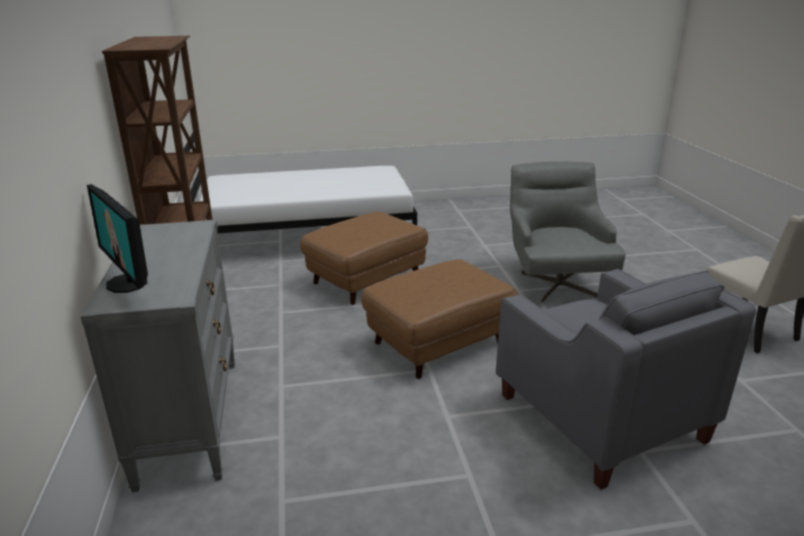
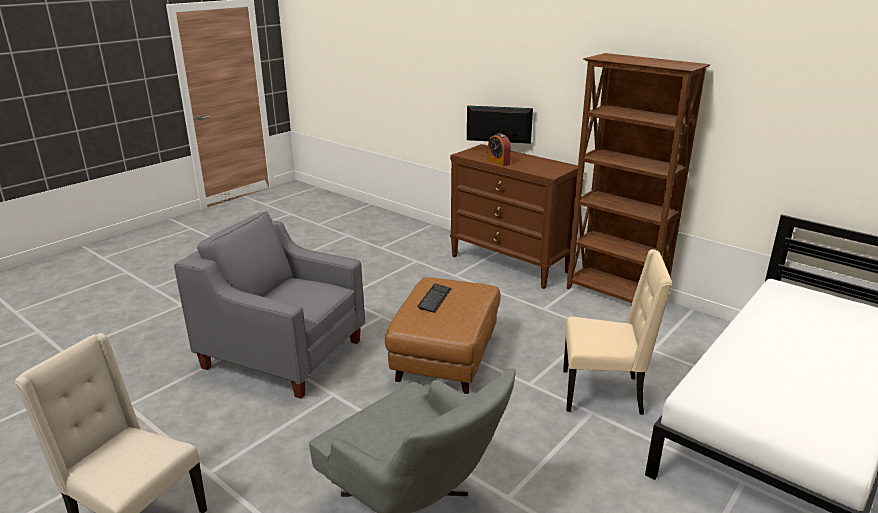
camera: 140 degrees right, 0 degrees up
grey dresser [80,219,235,492] -> brown dresser [450,144,578,289]
brown ottoman [300,212,428,305] -> beige chair [563,249,672,415]
none -> keyboard [417,284,451,313]
none -> alarm clock [488,133,511,166]

